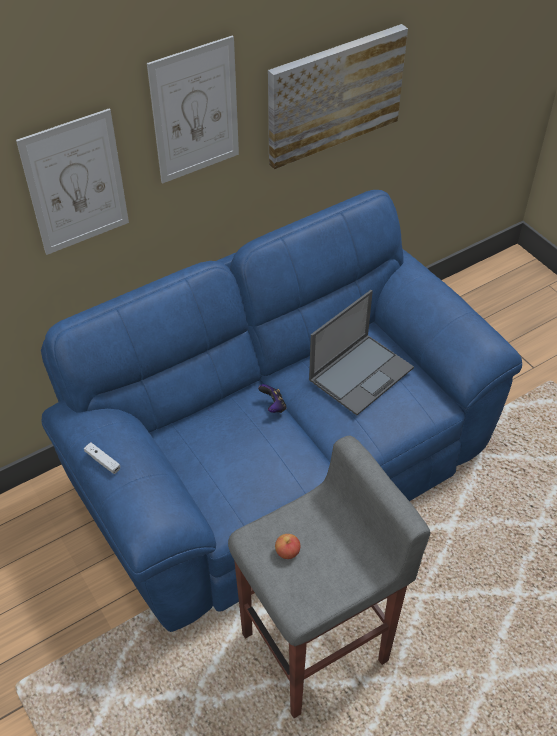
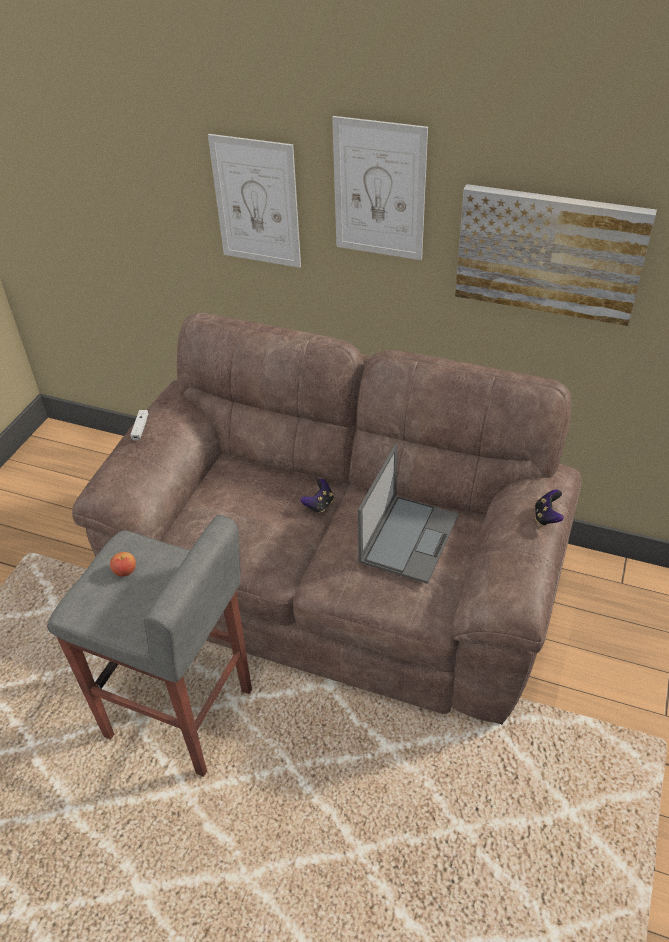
camera: 55 degrees right, 5 degrees down
blue sofa [41,190,522,632] -> brown sofa [72,313,581,725]
laptop [309,290,414,415] -> laptop turned 75 degrees counterclockwise [358,445,459,584]
none -> game controller [535,490,564,526]

